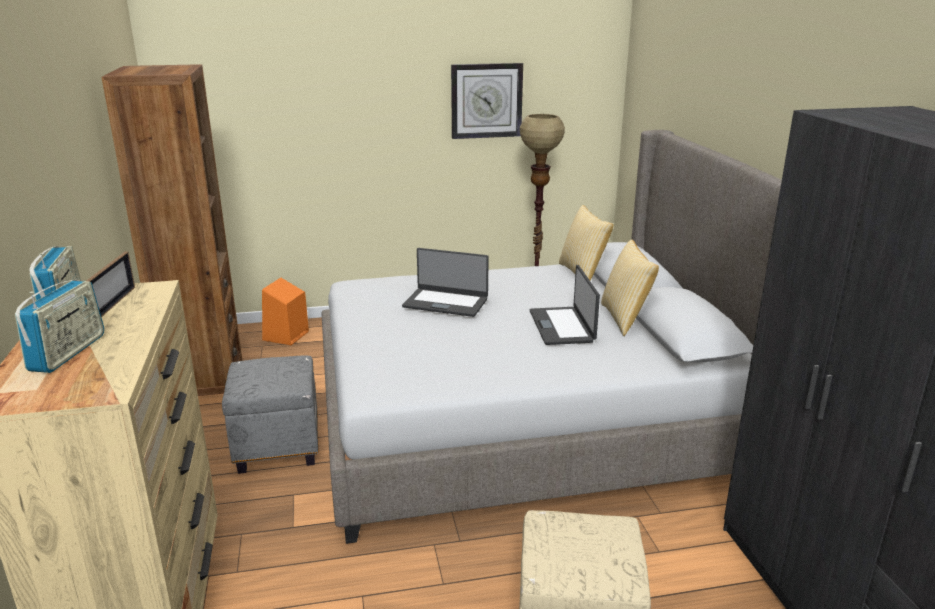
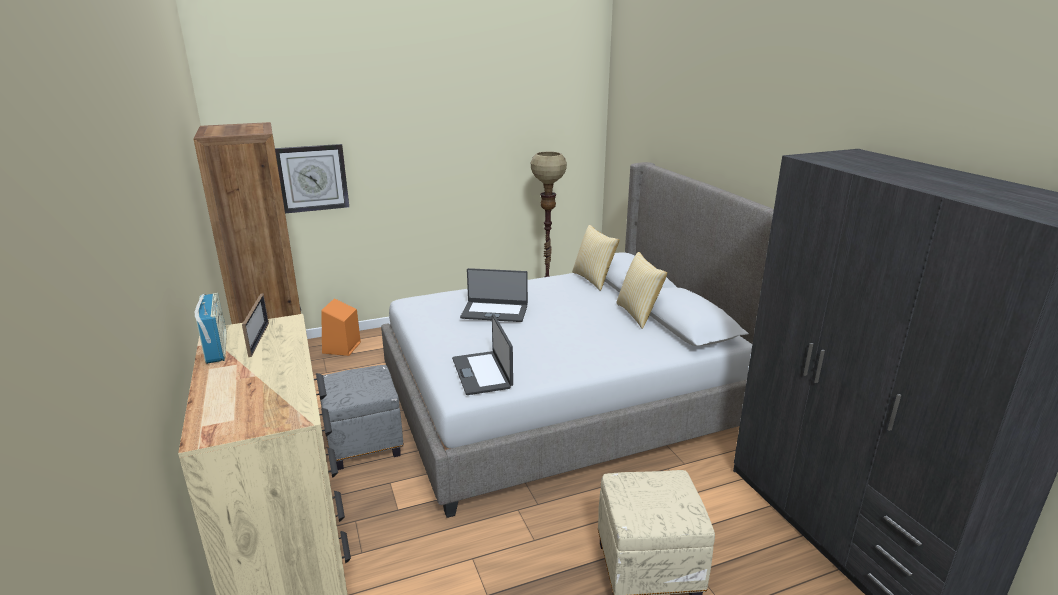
camera: 10 degrees left, 0 degrees up
radio [15,280,104,373] -> none
wall clock [451,63,523,139] -> wall clock moved to [275,144,349,213]
laptop [530,265,600,345] -> laptop moved to [452,314,513,395]

